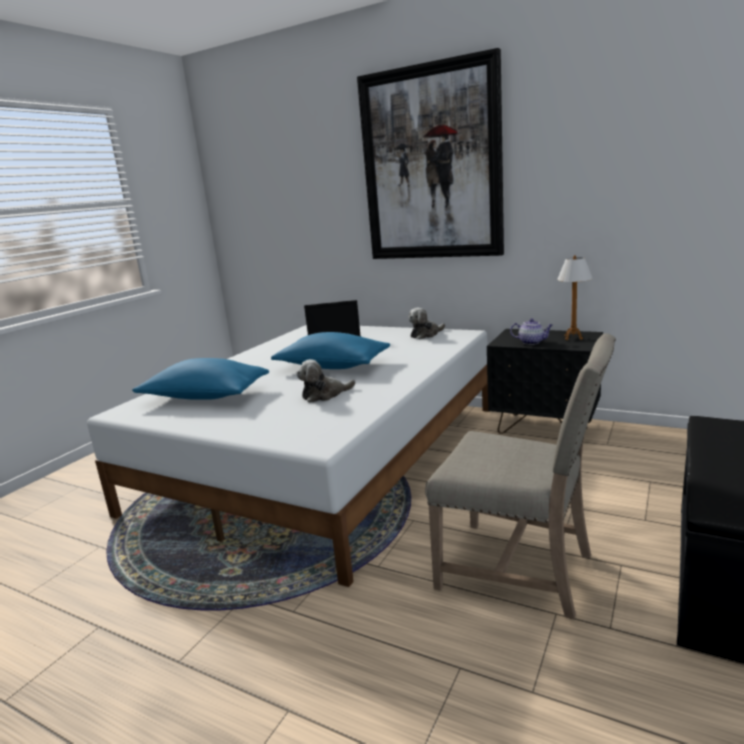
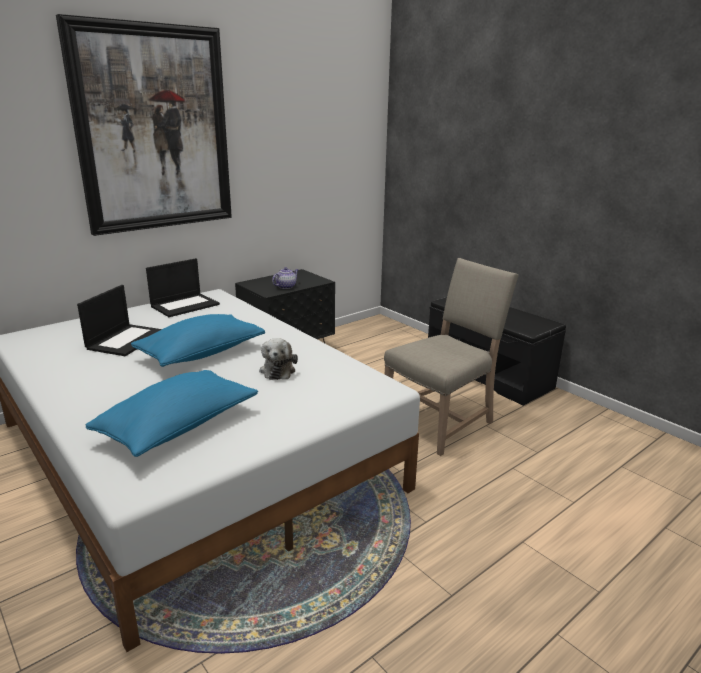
camera: 70 degrees left, 5 degrees up
plush toy [409,308,445,339] -> laptop [146,258,220,317]
table lamp [557,255,593,340] -> none

